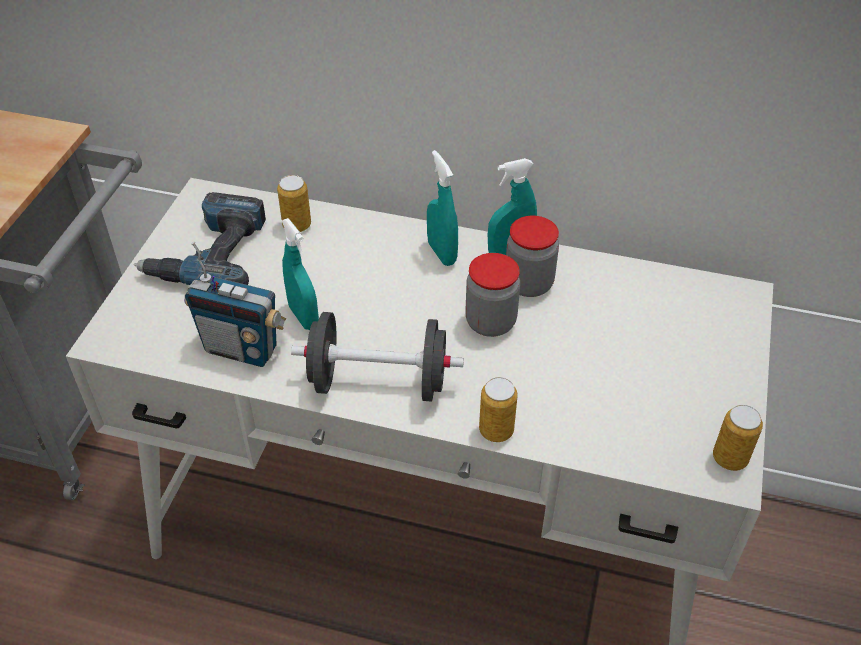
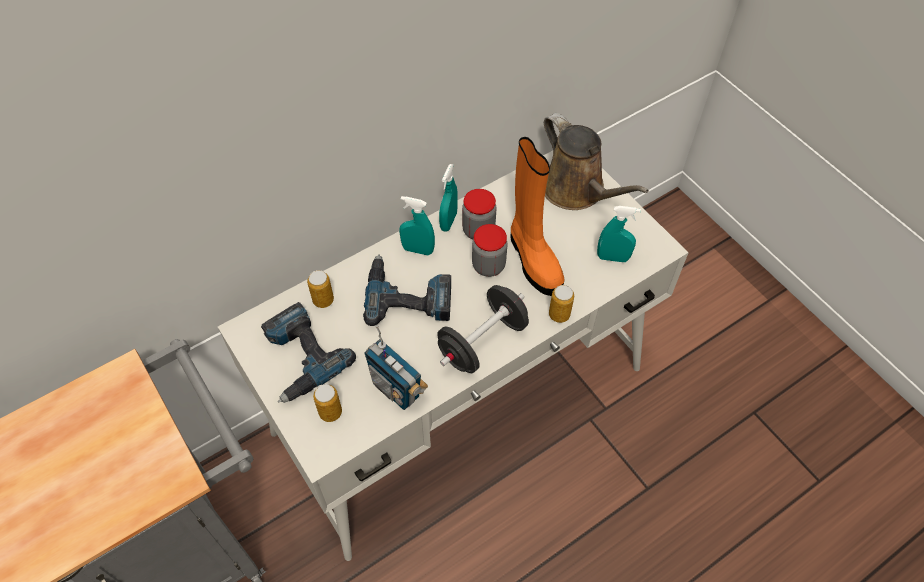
camera: 50 degrees left, 10 degrees up
radio [184,242,286,367] -> radio turned 75 degrees clockwise [364,325,428,410]
turquoise spray bottle [281,218,319,330] -> turquoise spray bottle moved to [597,206,641,262]
can [713,405,763,471] -> can moved to [313,384,342,422]
none -> power drill [363,254,451,326]
none -> orange boot [511,137,564,296]
none -> brown watering can [544,113,649,210]

